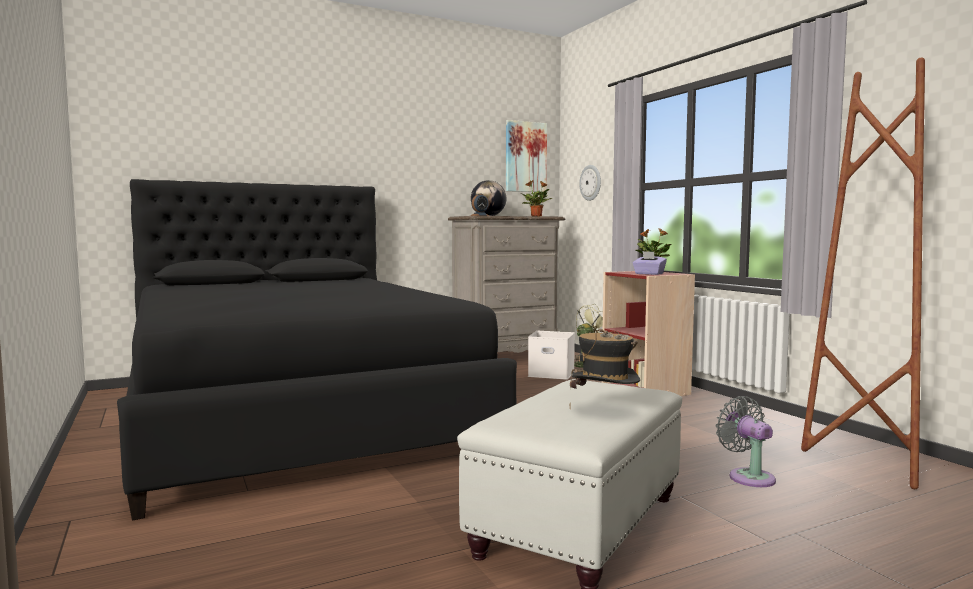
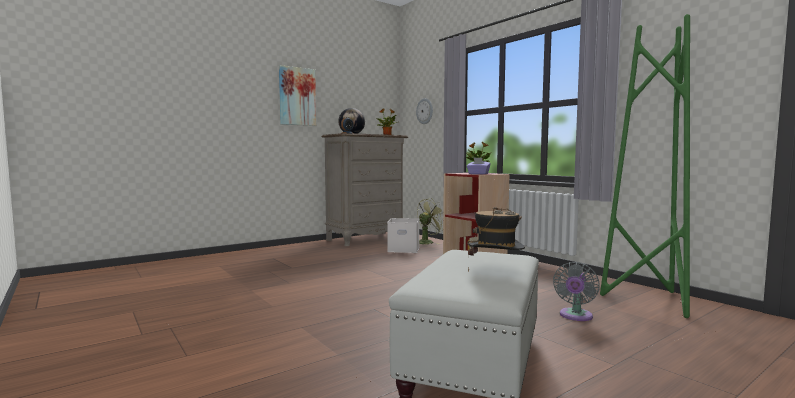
camera: 10 degrees left, 0 degrees up
black bed [117,179,517,520] -> none
picture [506,120,547,192] -> picture moved to [279,65,316,126]
grey fan [715,396,776,487] -> grey fan turned 120 degrees counterclockwise [553,262,600,321]
brown clothes rack [801,57,925,489] -> green clothes rack [600,14,690,318]

